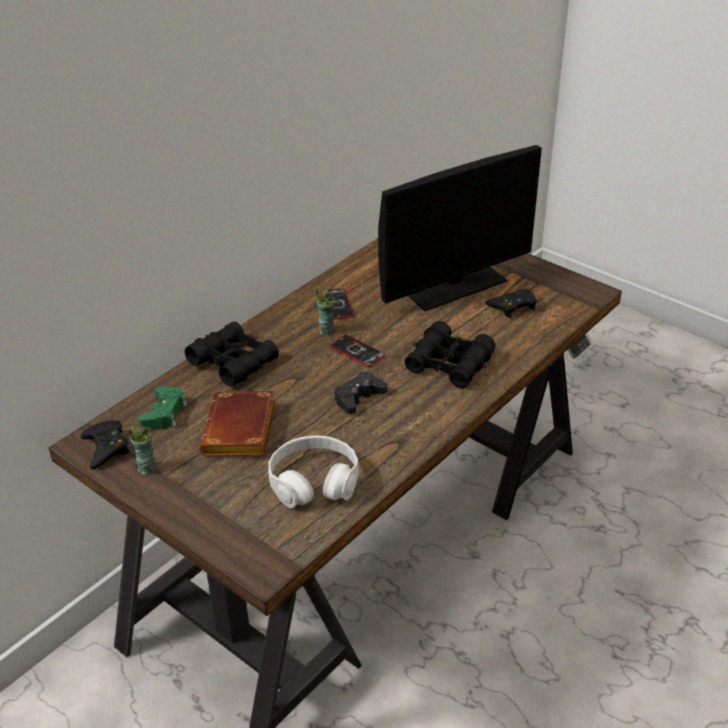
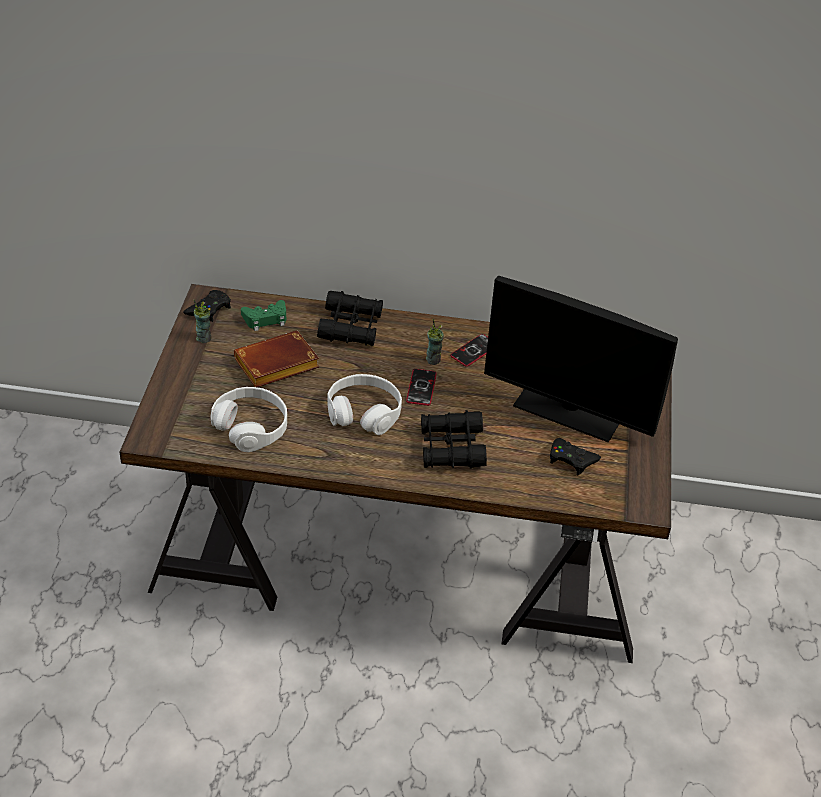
camera: 55 degrees right, 5 degrees up
black game controller [334,372,388,414] -> white headphones [327,374,402,435]

